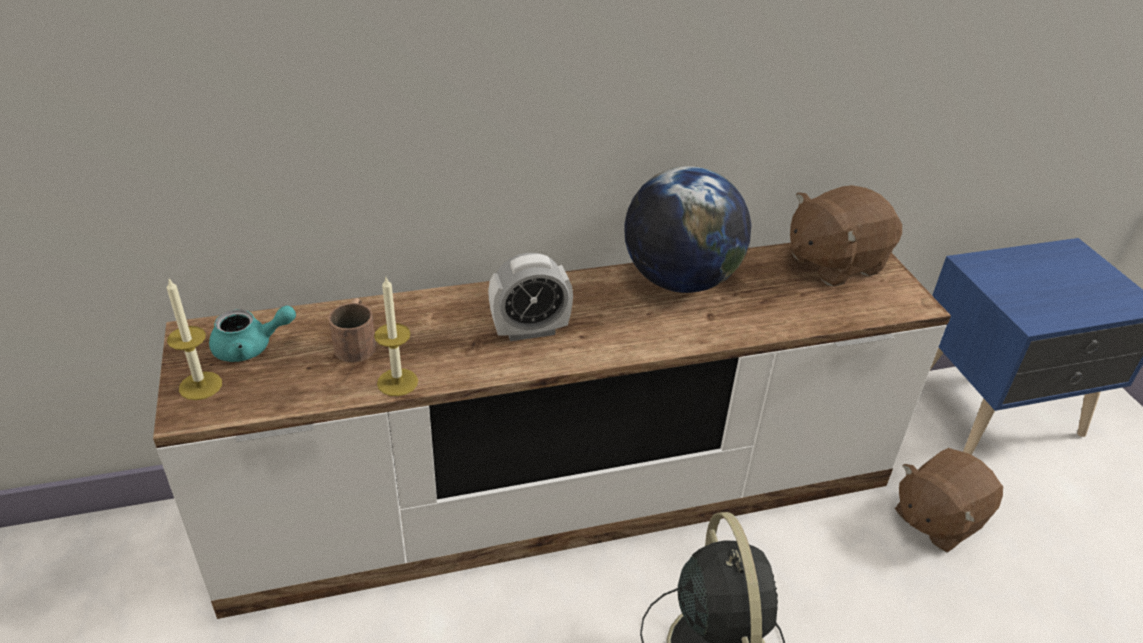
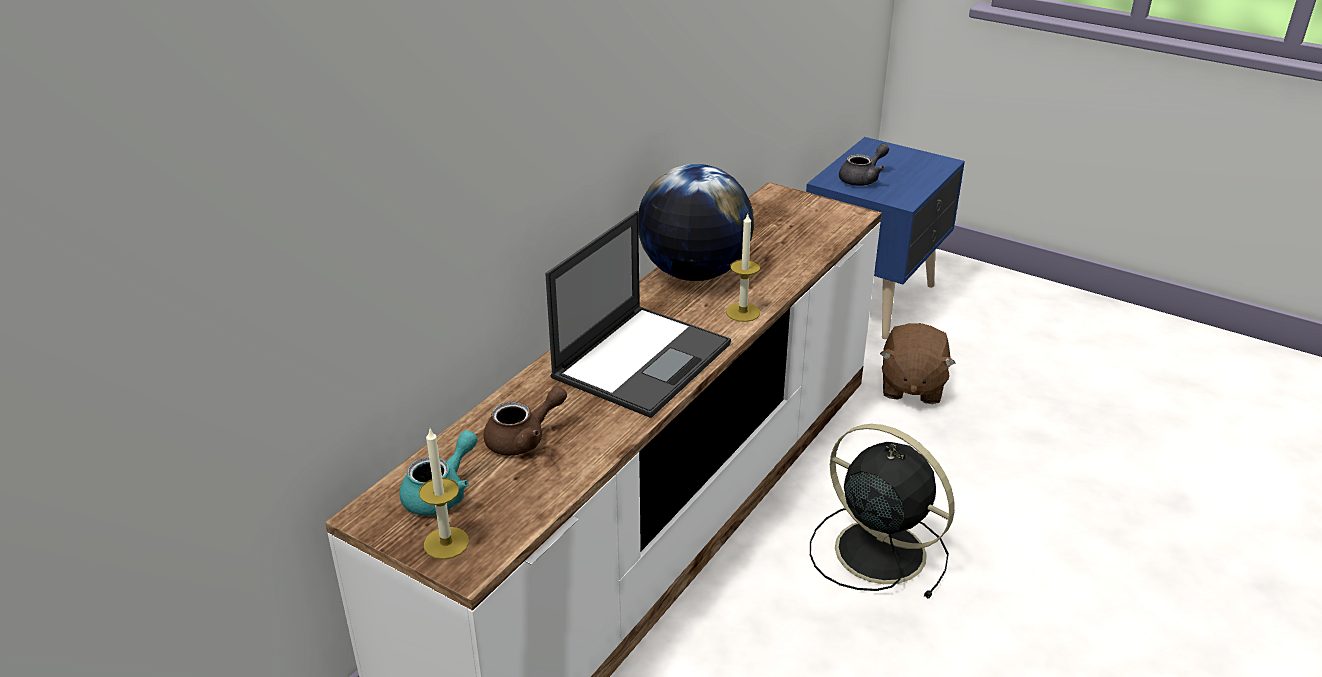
camera: 40 degrees left, 5 degrees down
brown mug [328,298,376,362] -> brown teapot [483,386,567,456]
candle [374,277,418,396] -> candle moved to [726,214,760,322]
alarm clock [488,253,573,341] -> laptop [545,211,731,418]
brown plush toy [790,185,902,287] -> none
none -> grey teapot [839,144,889,186]

